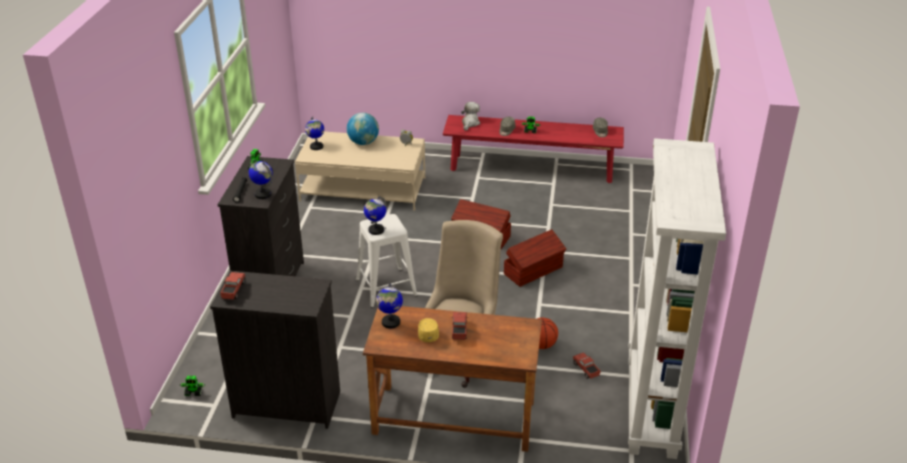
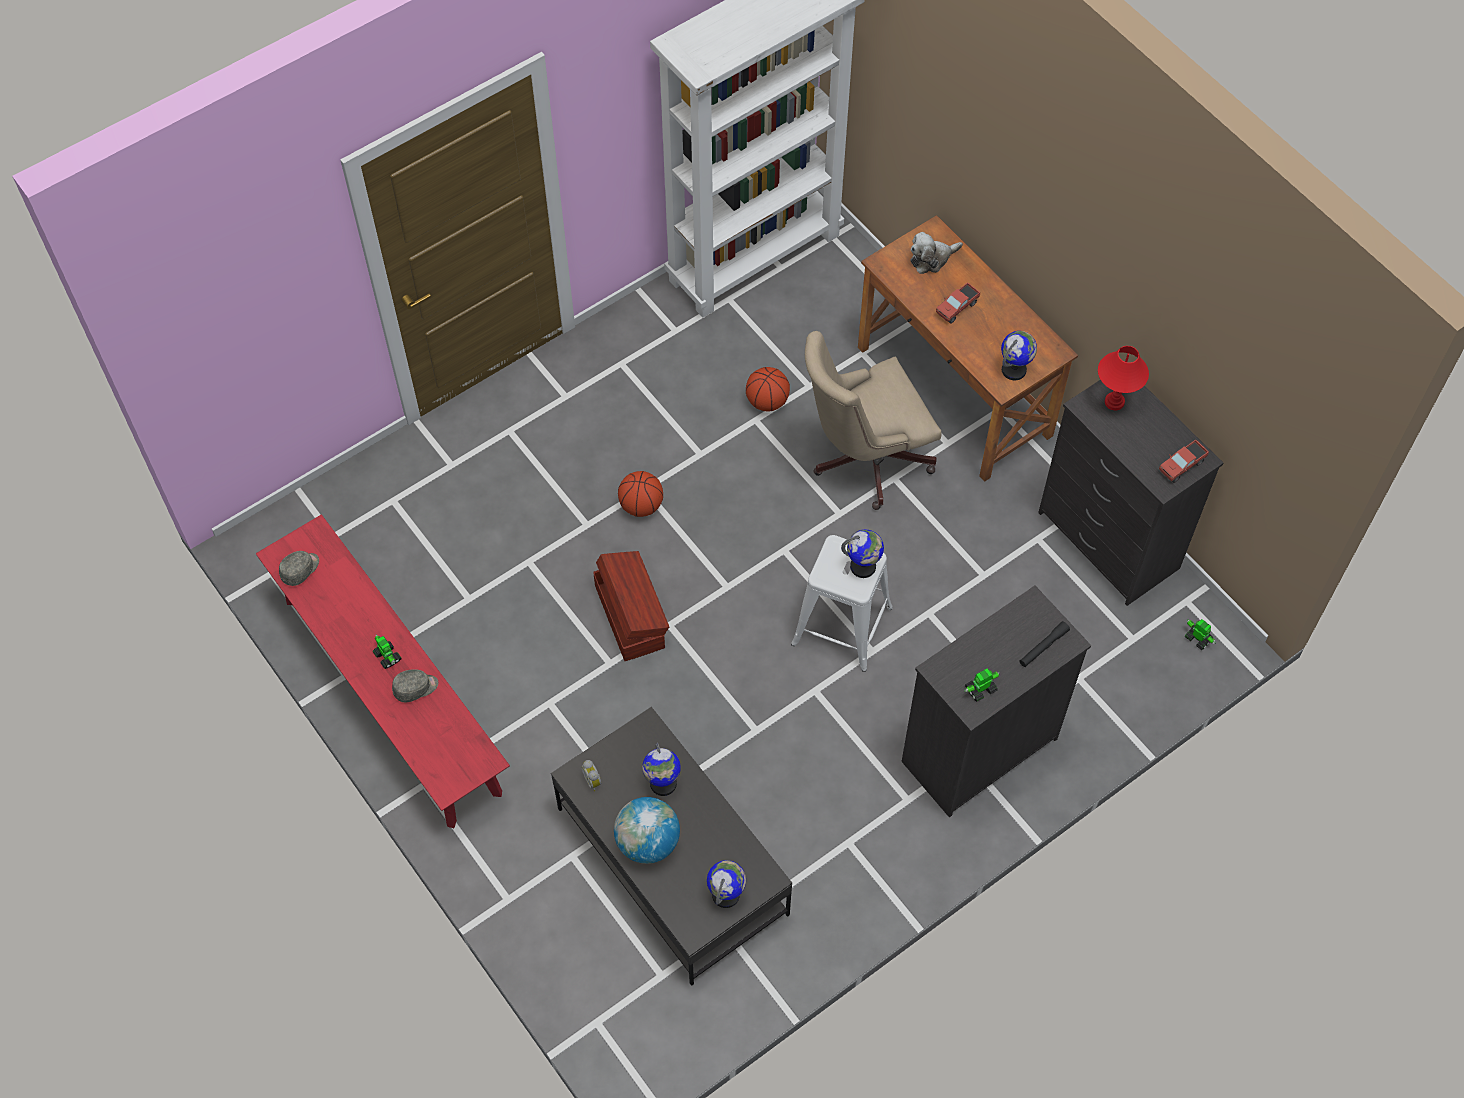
camera: 135 degrees left, 25 degrees up
globe [249,161,273,199] -> globe moved to [642,743,681,796]
beige coffee table [295,132,425,211] -> black coffee table [551,707,792,986]
yellow cap [418,318,439,342] -> none
plush toy [461,102,480,131] -> plush toy moved to [911,232,963,274]
brown storage box [504,229,566,287] -> basketball [618,471,663,517]
toy truck [573,352,600,379] -> none
none -> red table lamp [1098,346,1149,410]

